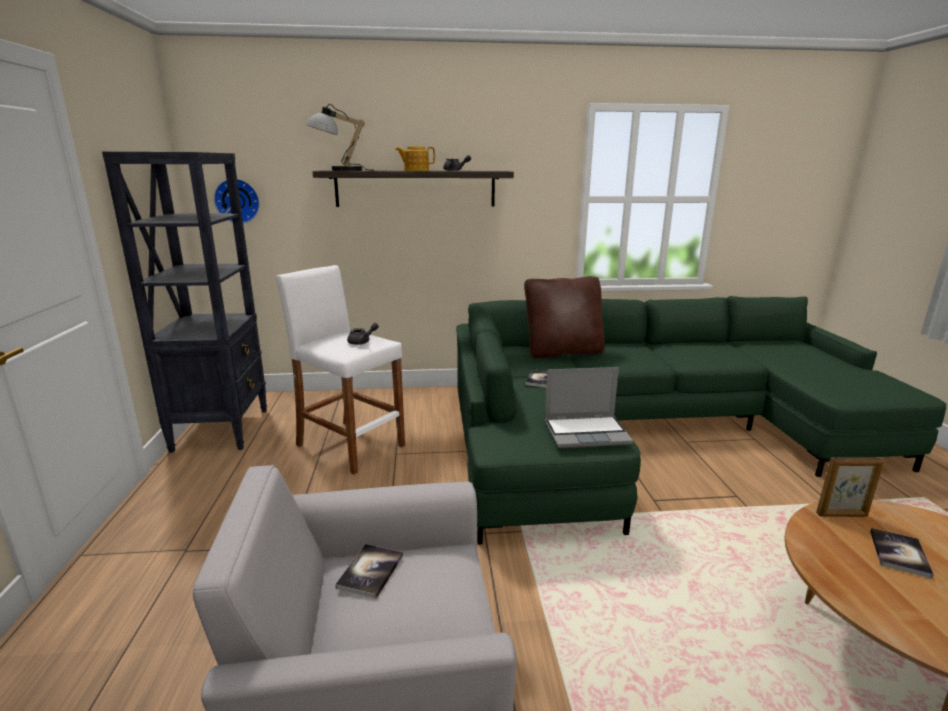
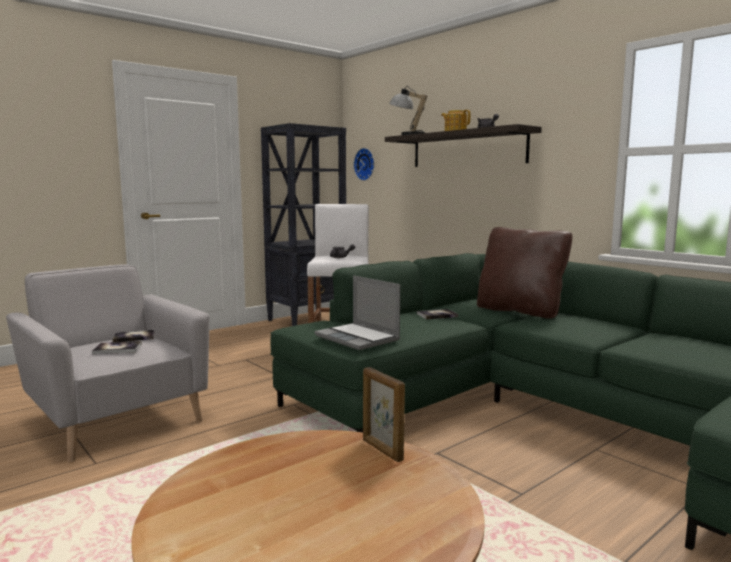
camera: 55 degrees right, 10 degrees down
book [870,528,934,579] -> book moved to [92,341,142,354]

